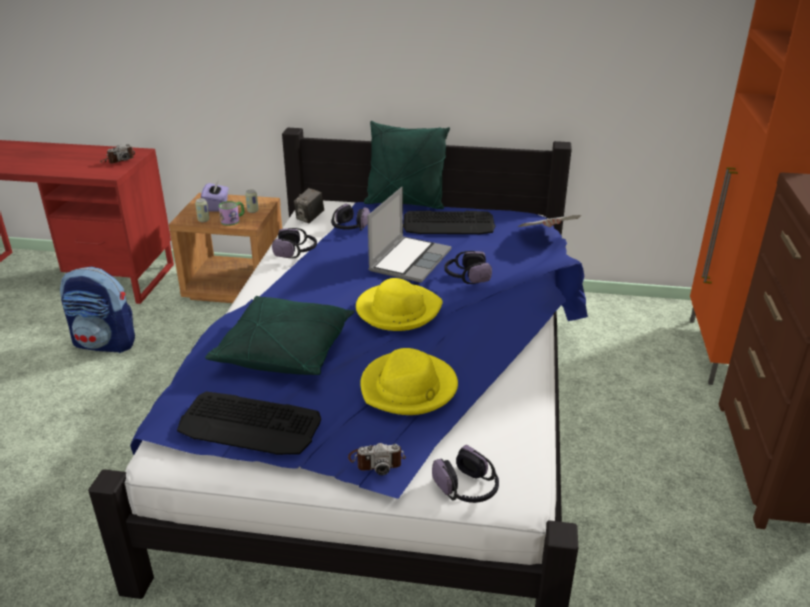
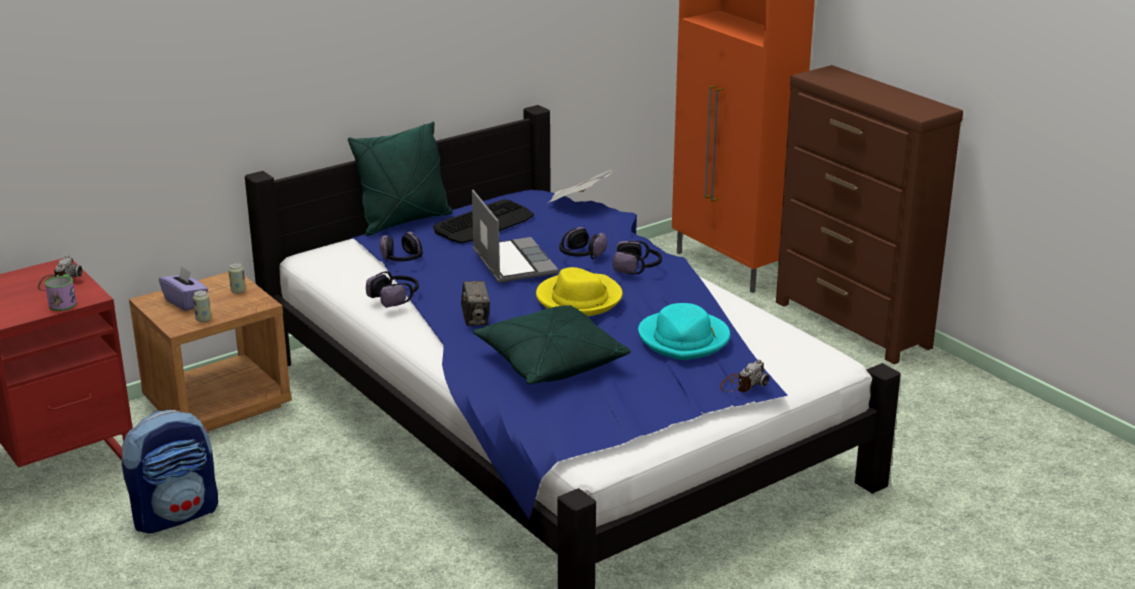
camera: 45 degrees left, 5 degrees down
keyboard [177,391,321,455] -> none
mug [219,201,245,226] -> mug moved to [45,274,77,311]
camera [294,188,324,223] -> camera moved to [461,281,490,326]
yellow hat [360,348,458,415] -> turquoise hat [638,303,730,360]
headphones [432,445,499,503] -> headphones moved to [612,241,662,274]

